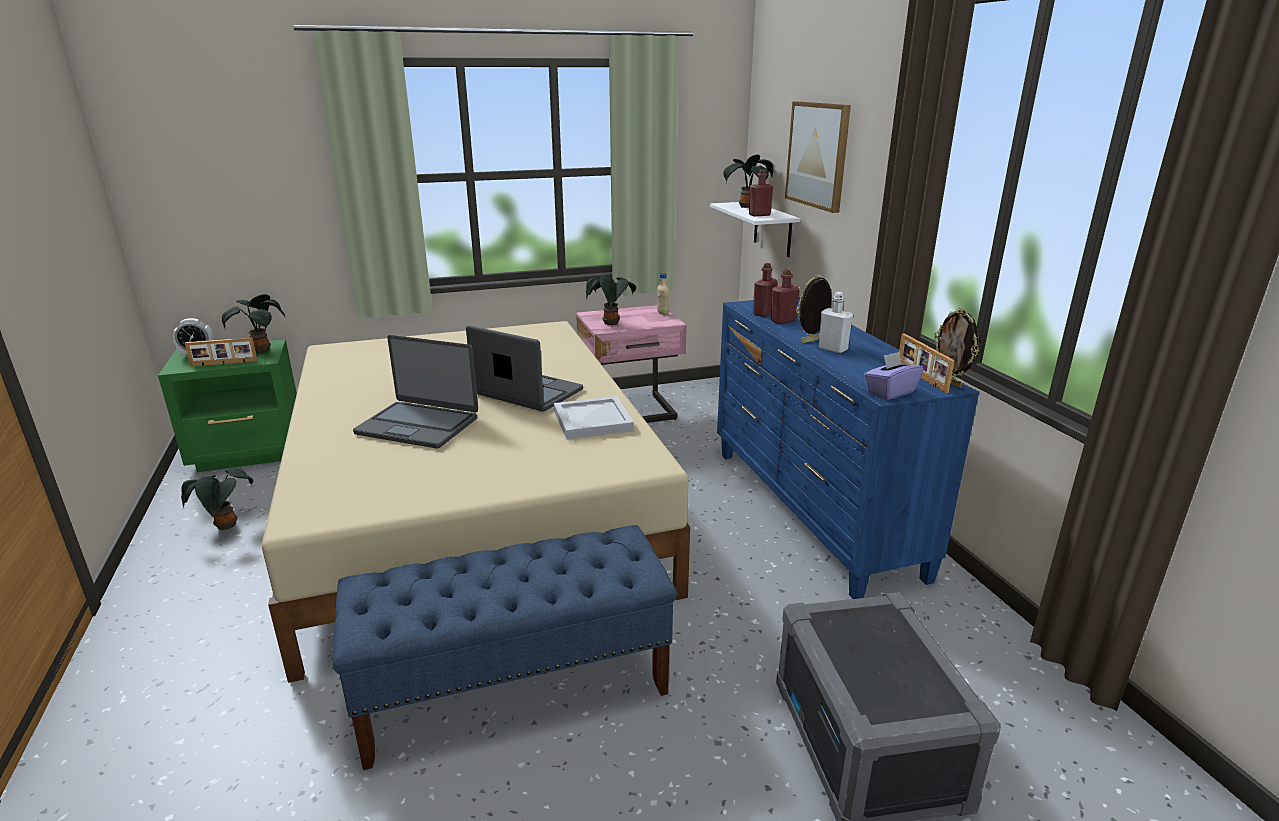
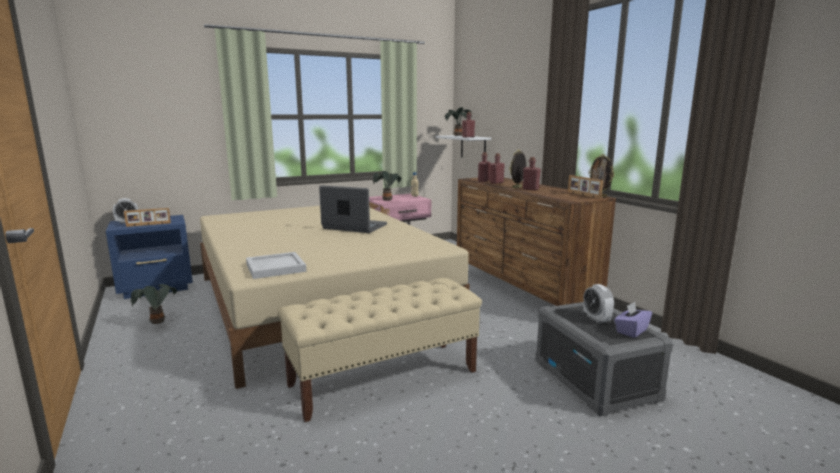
camera: 10 degrees left, 10 degrees down
green nightstand [158,339,297,472] -> blue nightstand [106,215,193,299]
potted plant [222,294,285,353] -> none
blue bench [333,525,677,770] -> beige bench [278,278,482,422]
laptop [353,335,478,449] -> none
white tray [554,396,634,440] -> white tray moved to [246,252,307,279]
blue dresser [717,297,979,599] -> brown dresser [457,178,616,306]
picture [785,101,851,213] -> none
white bottle [819,292,853,353] -> red bottle [523,157,541,190]
purple tissue box [864,351,923,400] -> purple tissue box moved to [614,302,652,338]
none -> alarm clock [583,284,614,324]

